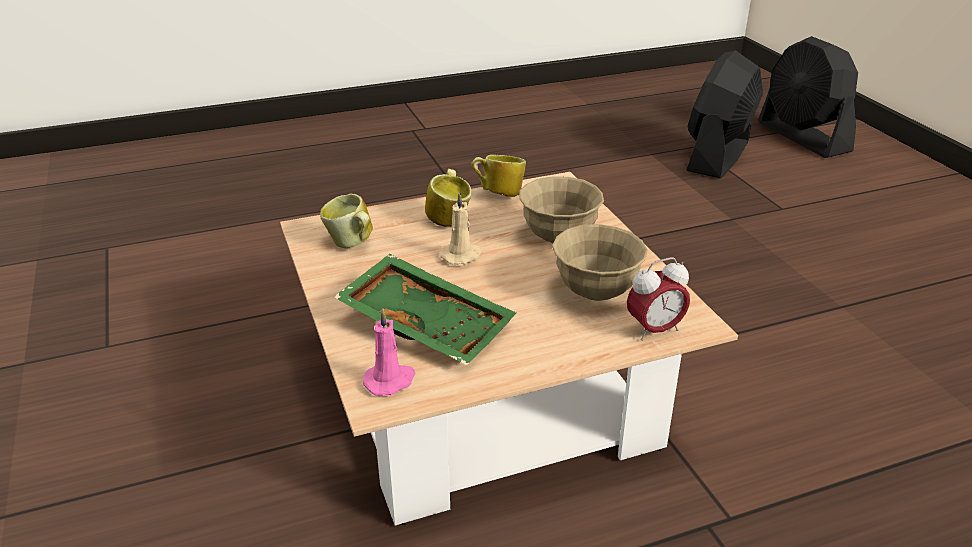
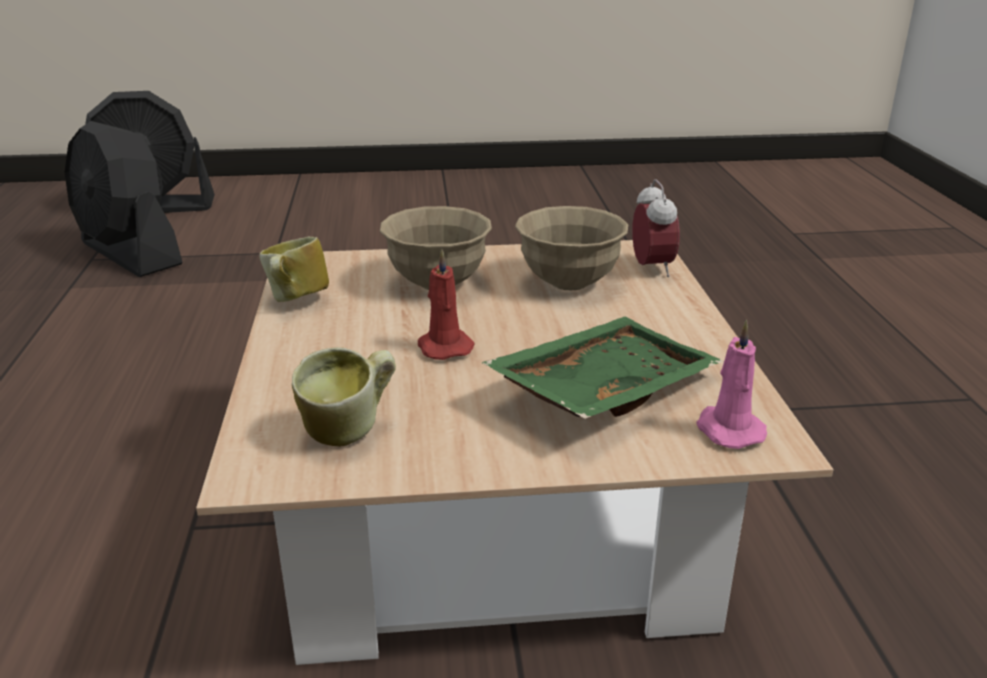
camera: 75 degrees left, 5 degrees down
mug [425,169,472,227] -> none
beige candle [440,192,482,265] -> red candle [418,249,475,360]

